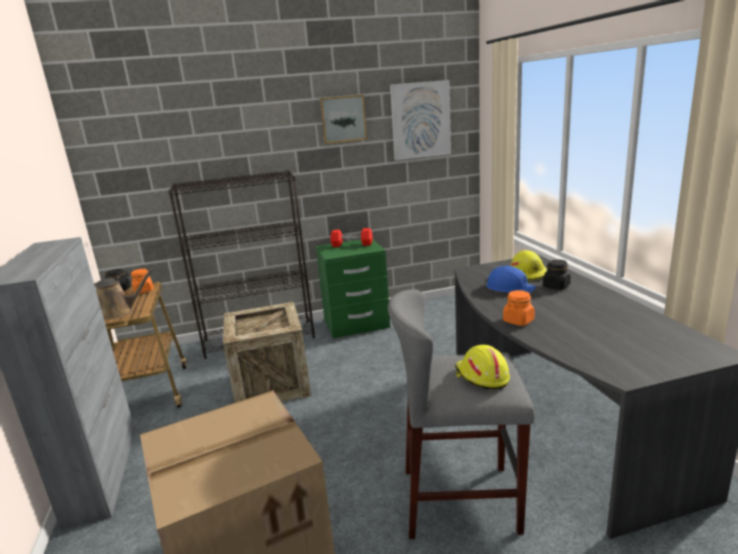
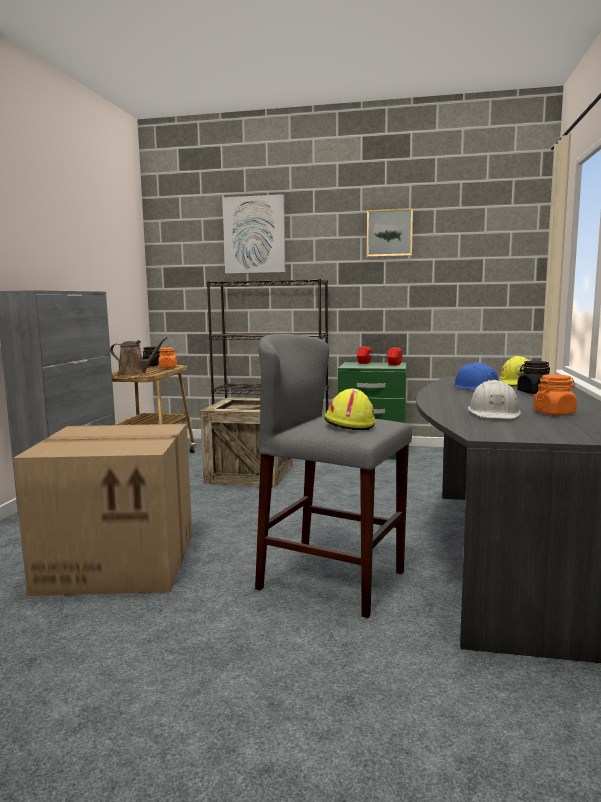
camera: 25 degrees right, 10 degrees down
picture [390,80,451,160] -> picture moved to [222,194,285,274]
orange jar [503,290,535,326] -> orange jar moved to [533,374,577,415]
none -> white hard hat [468,380,521,419]

